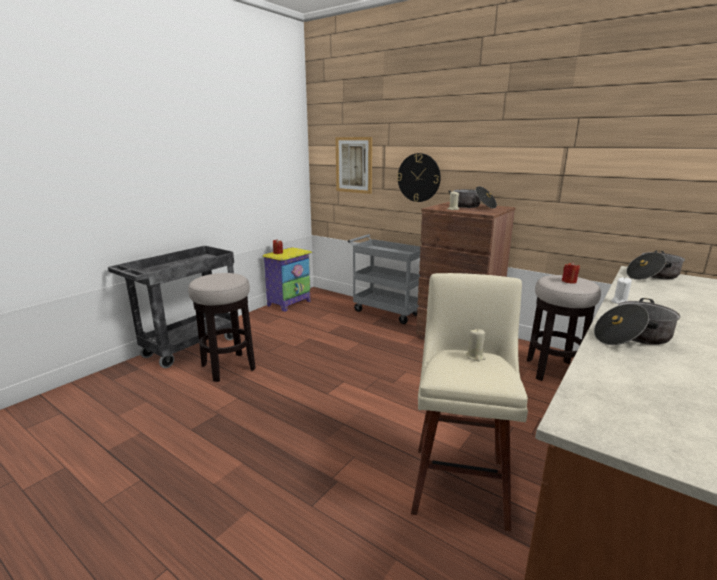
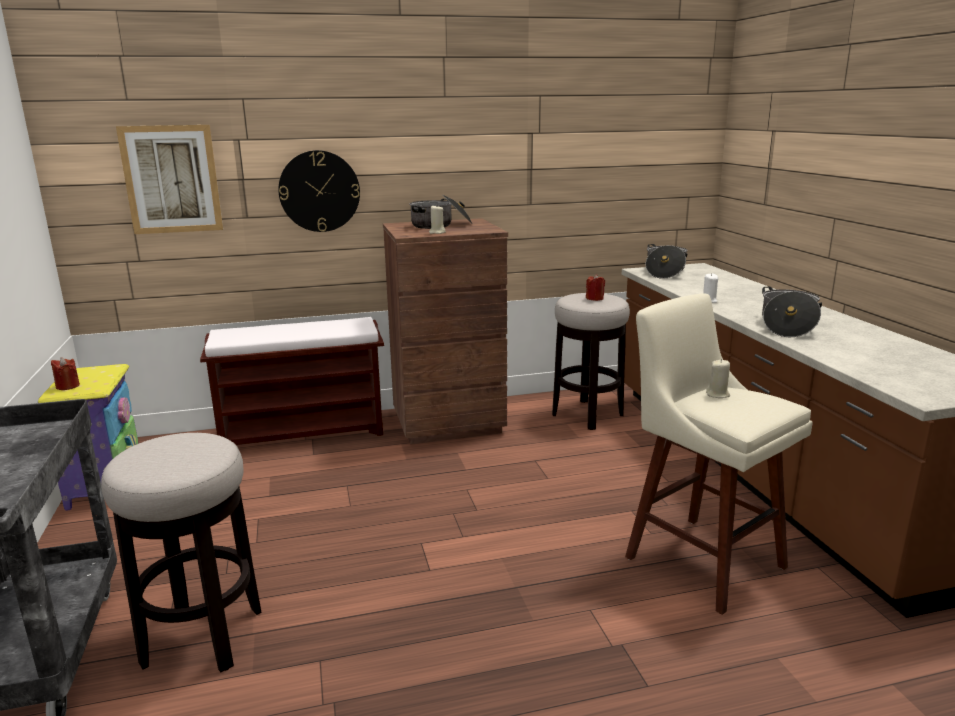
camera: 50 degrees left, 0 degrees up
grey cart [348,234,420,324] -> brown bench [200,317,384,446]

